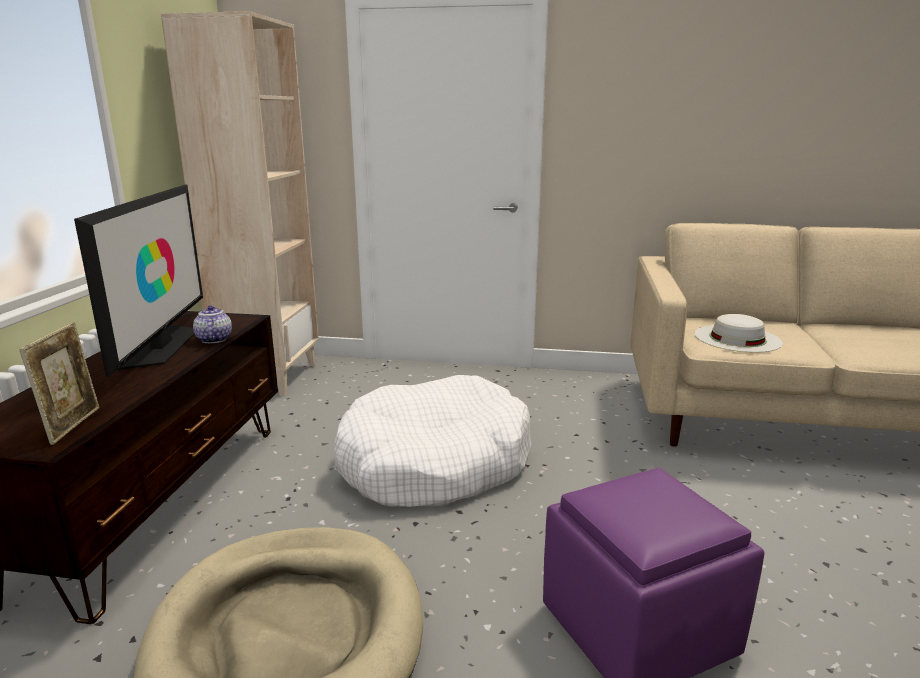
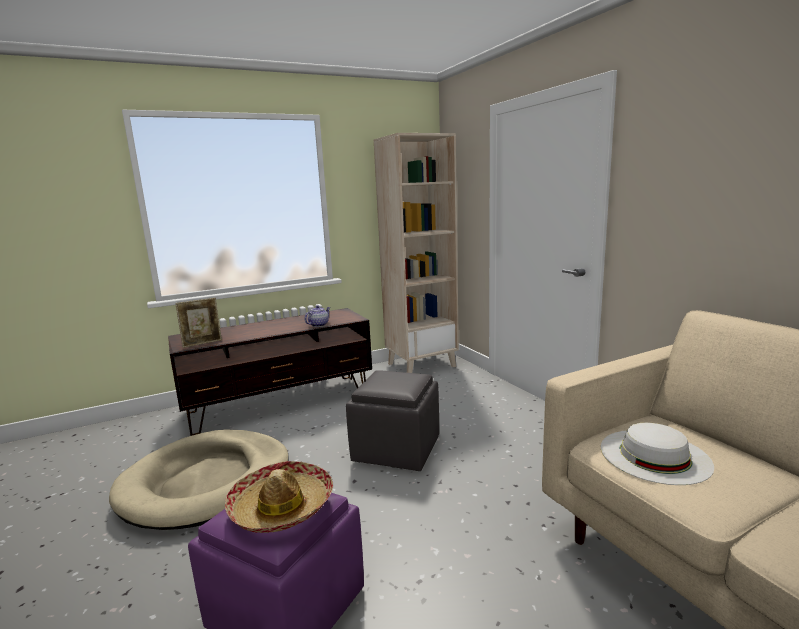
camera: 55 degrees right, 5 degrees down
television [74,185,203,377] -> none
white dog bed [334,375,531,507] -> grey ottoman [346,370,439,471]
none -> hat [225,461,333,533]

